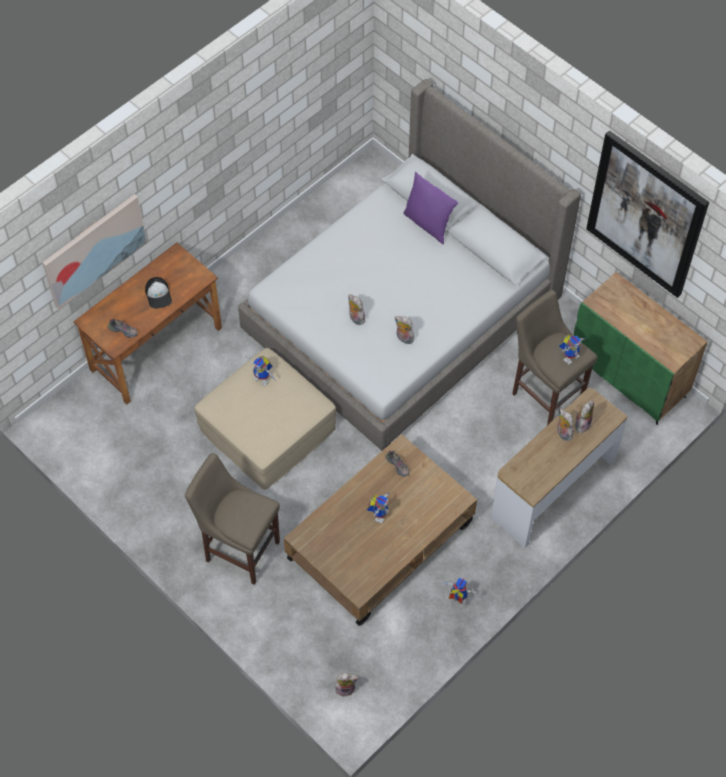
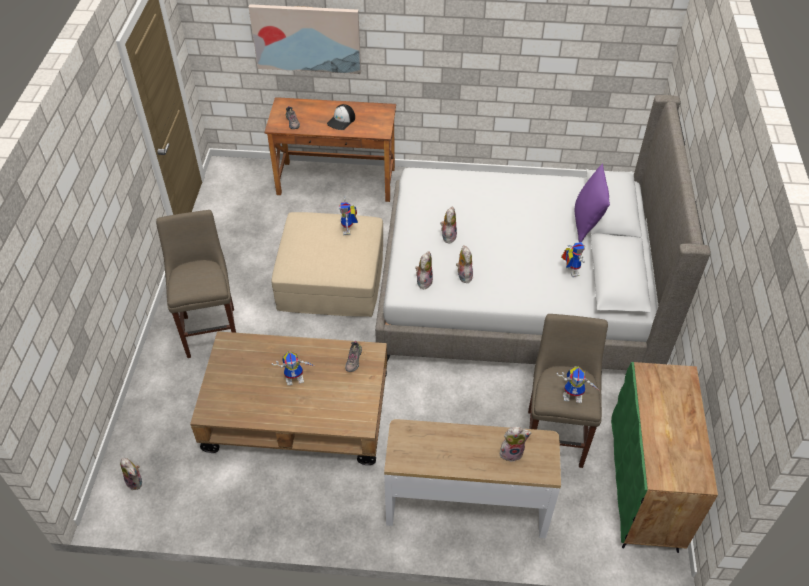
camera: 50 degrees right, 10 degrees down
toy robot [441,578,477,605] -> toy robot moved to [561,242,585,277]
plush toy [557,409,574,441] -> plush toy moved to [415,252,433,290]
picture [586,130,709,298] -> none

